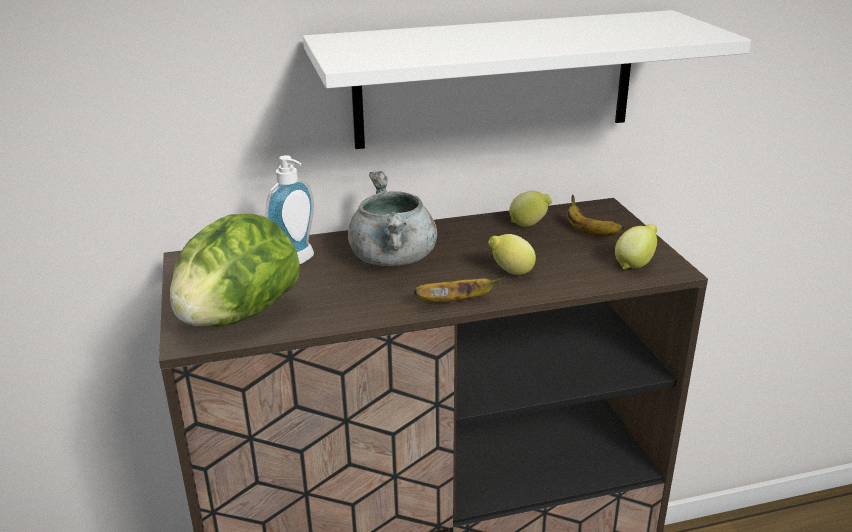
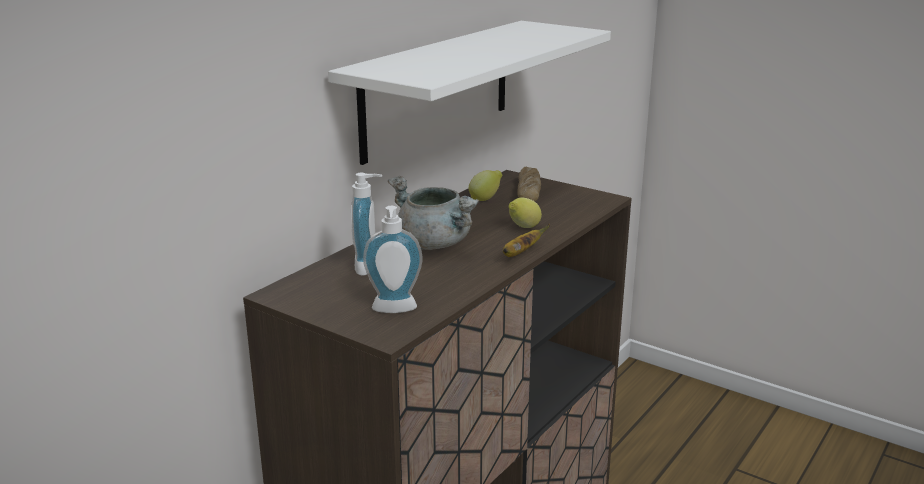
camera: 40 degrees left, 5 degrees down
lettuce [170,214,300,327] -> soap dispenser [363,206,422,313]
banana [567,194,624,236] -> bread [517,167,541,201]
lemon [615,224,657,269] -> none

